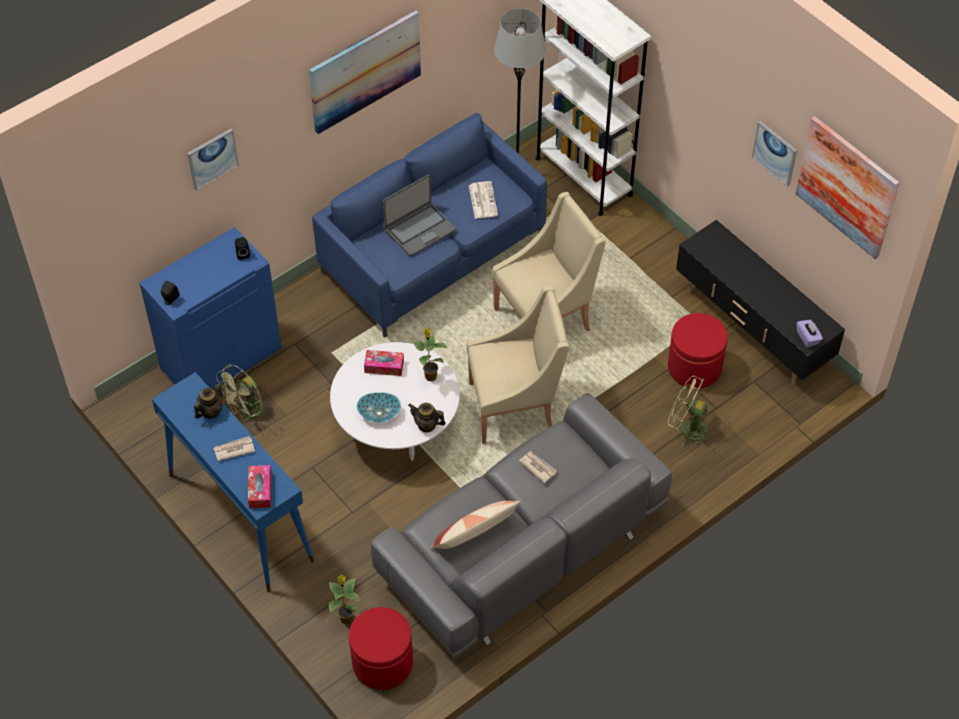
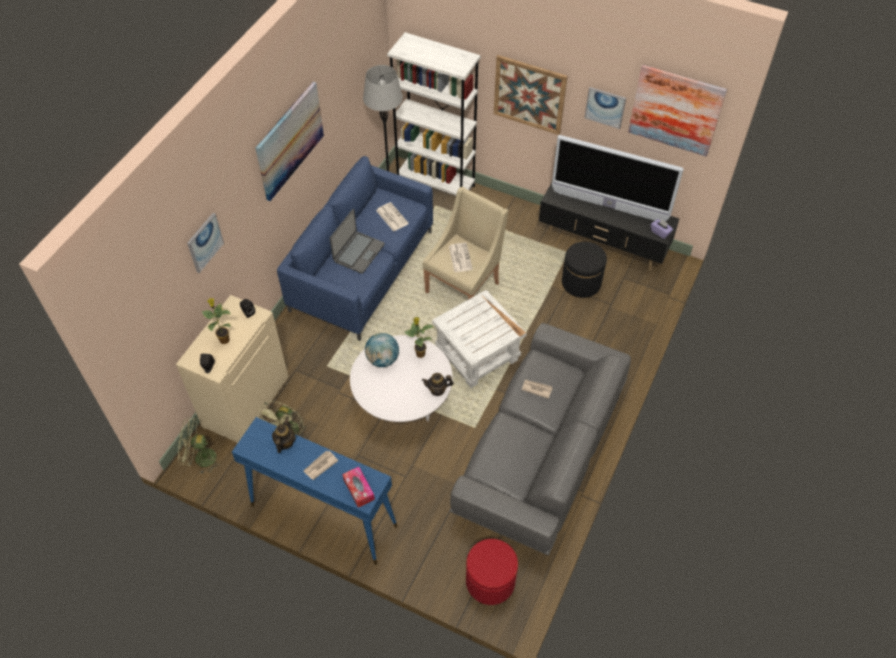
camera: 25 degrees left, 0 degrees up
blue cabinet [139,227,282,389] -> beige cabinet [176,295,288,443]
potted plant [329,575,359,625] -> potted plant moved to [201,298,231,344]
bowl [357,392,401,422] -> none
tissue box [364,350,404,376] -> globe [365,333,399,367]
pillow [430,500,521,549] -> none
beige armchair [466,286,569,444] -> white side table [432,290,527,388]
red ottoman [668,313,728,389] -> black ottoman [562,242,607,298]
green fan [668,375,711,449] -> green fan moved to [178,417,222,474]
none -> newspaper [449,243,473,272]
none -> picture [494,55,567,135]
none -> television [552,135,684,221]

